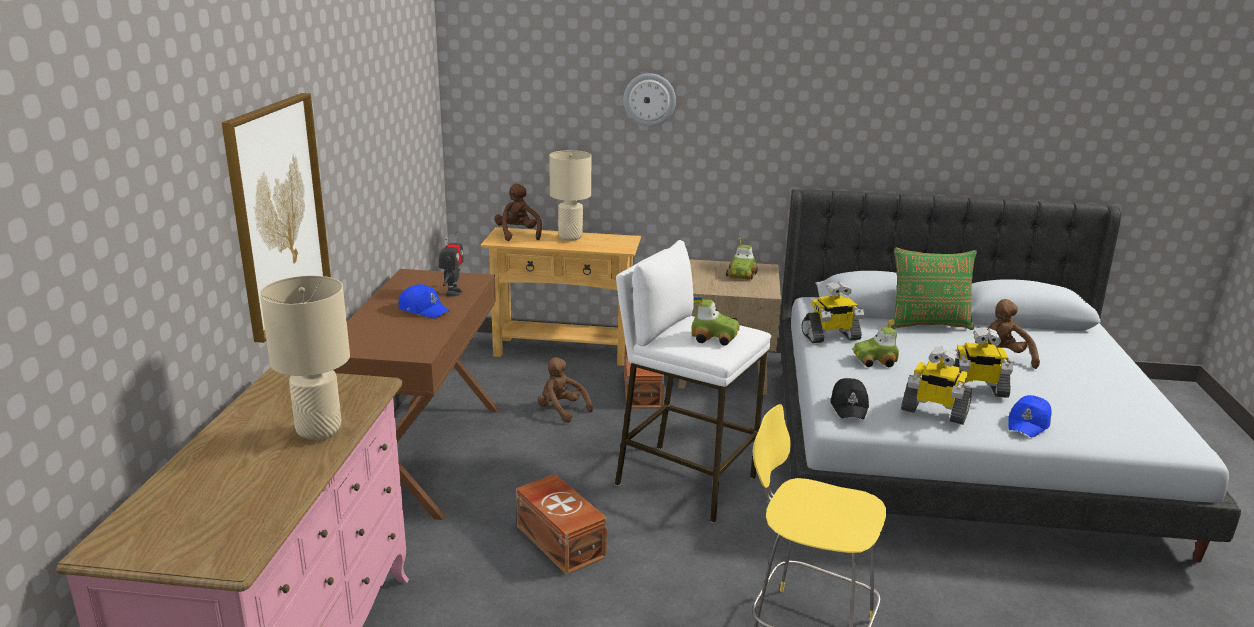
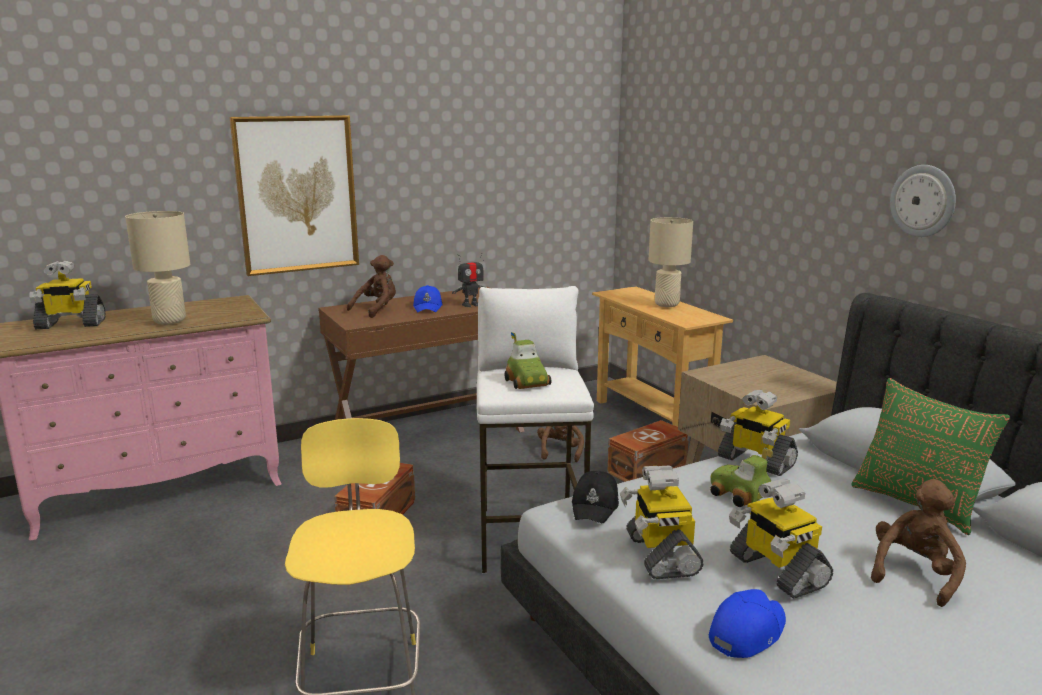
camera: 55 degrees right, 5 degrees down
brown plush toy [494,184,542,241] -> brown plush toy moved to [347,255,396,318]
wall clock [624,73,676,126] -> wall clock moved to [890,165,956,237]
toy car [726,237,758,280] -> none
black cap [831,378,869,420] -> black cap turned 45 degrees counterclockwise [572,471,619,523]
blue cap [1008,395,1052,437] -> blue cap turned 135 degrees clockwise [709,589,786,658]
none -> toy robot [29,261,106,329]

